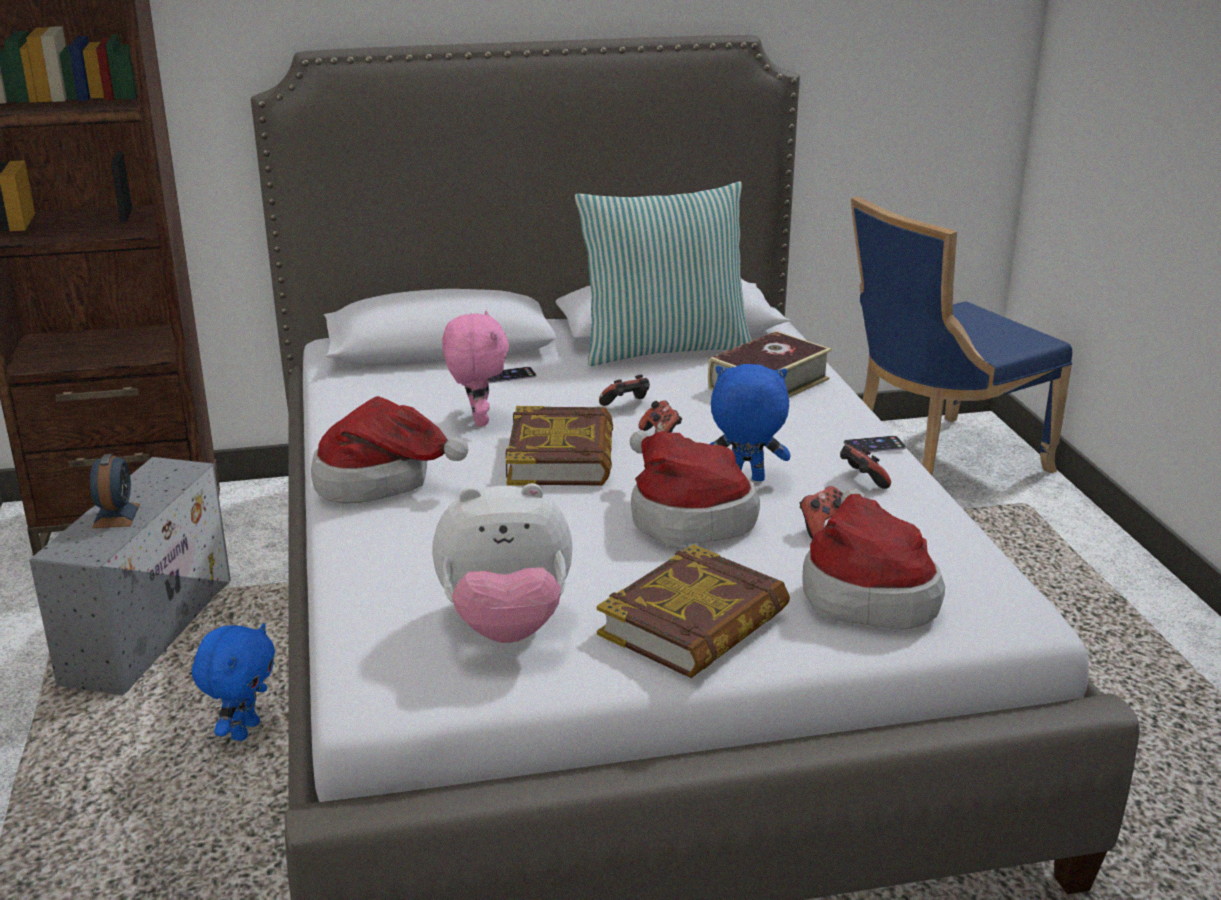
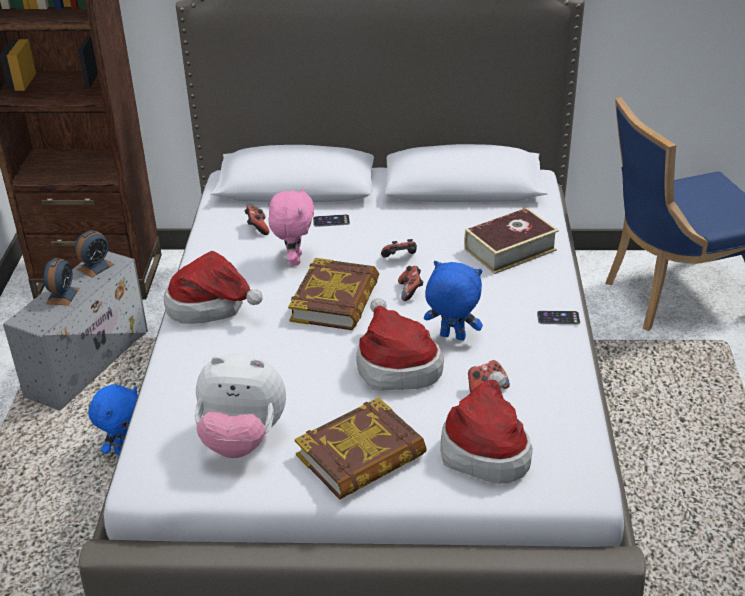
camera: 15 degrees right, 10 degrees up
pillow [575,182,752,366] -> none
game controller [840,445,891,489] -> game controller moved to [244,206,269,235]
none -> alarm clock [75,230,114,278]

